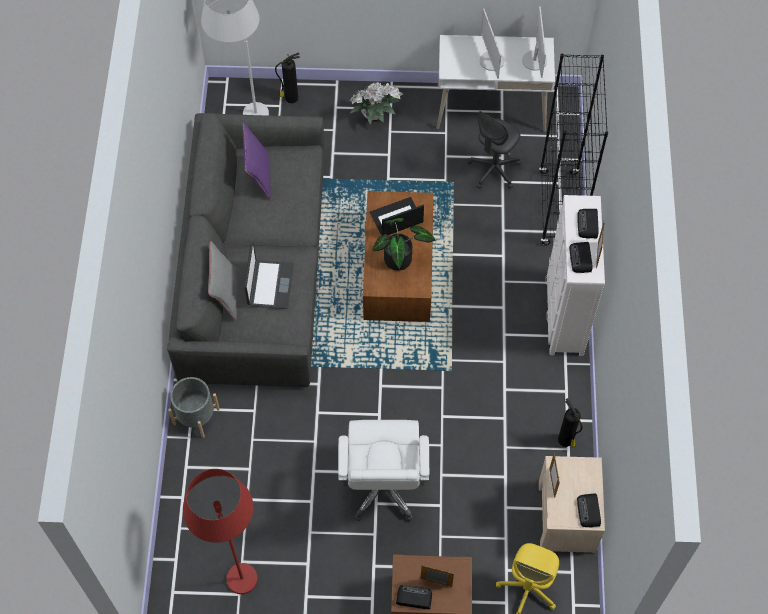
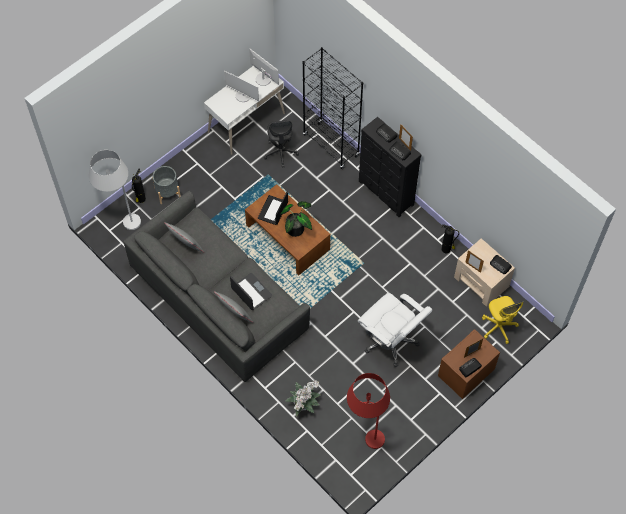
camera: 45 degrees left, 0 degrees up
grey planter [168,377,220,438] -> grey planter moved to [152,166,181,204]
purple pillow [243,123,271,199] -> grey pillow [164,222,204,252]
potted plant [349,82,403,124] -> potted plant moved to [285,380,321,417]
white dresser [546,195,605,356] -> black dresser [359,117,421,217]

